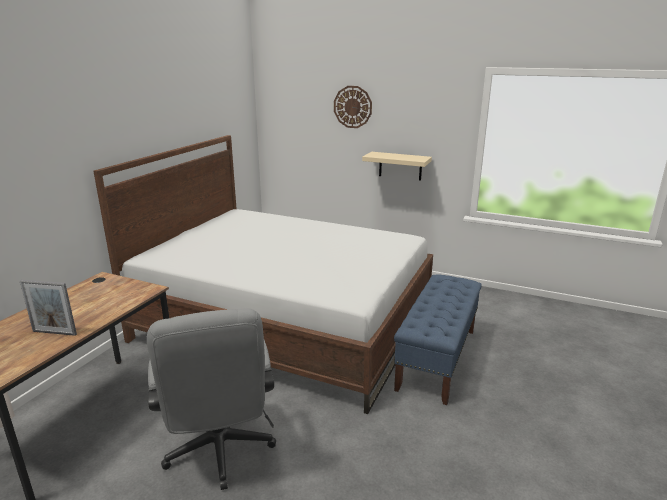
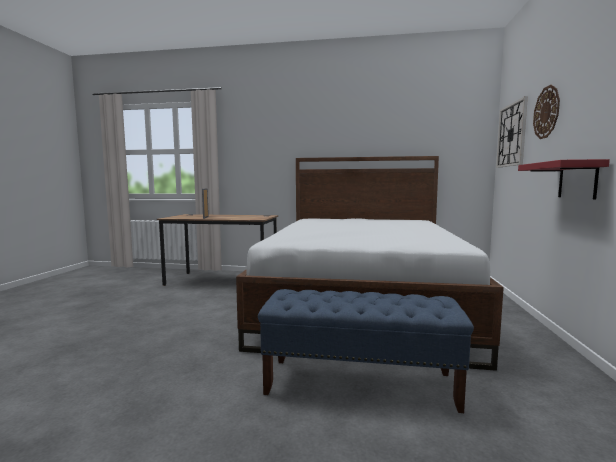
camera: 75 degrees right, 15 degrees down
grey office chair [147,308,276,490] -> none
beige shelf [362,152,432,181] -> red shelf [518,159,610,199]
none -> wall clock [496,96,528,168]

